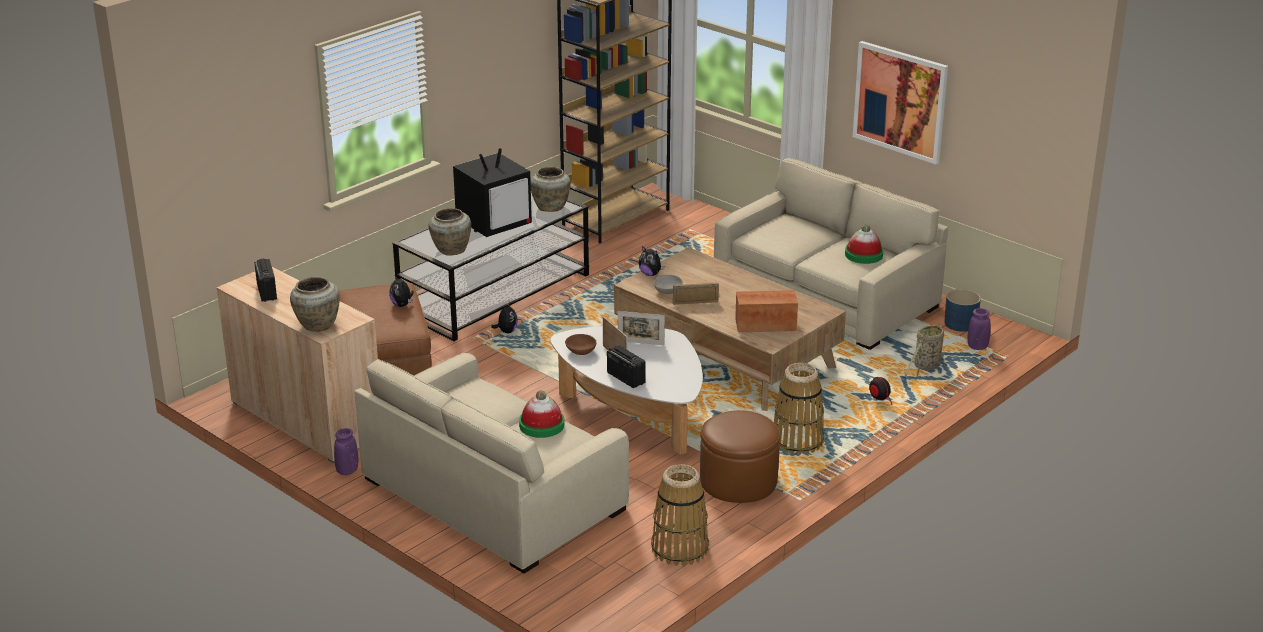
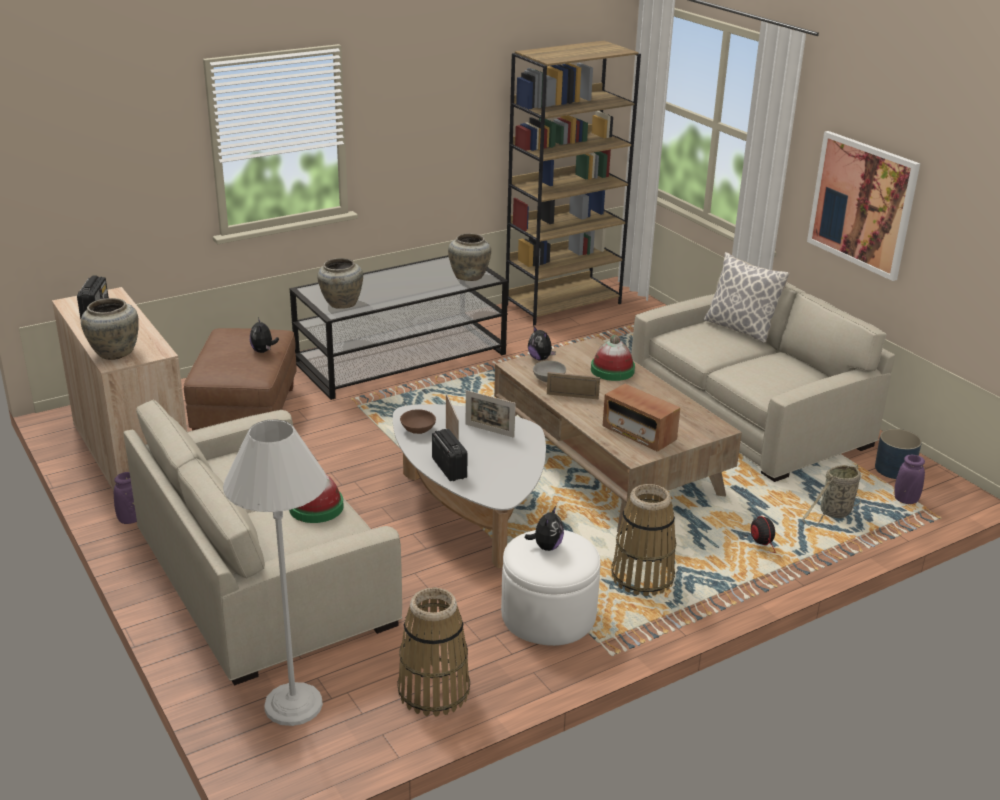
camera: 15 degrees right, 0 degrees up
television [453,148,532,237] -> none
plush toy [491,302,518,333] -> plush toy moved to [525,506,564,551]
brown ottoman [700,410,780,503] -> white ottoman [501,530,601,646]
radio [735,290,798,332] -> radio turned 150 degrees counterclockwise [603,384,680,452]
hat [845,224,883,264] -> hat moved to [591,335,635,381]
none -> white floor lamp [223,420,327,726]
none -> pillow [703,252,790,343]

